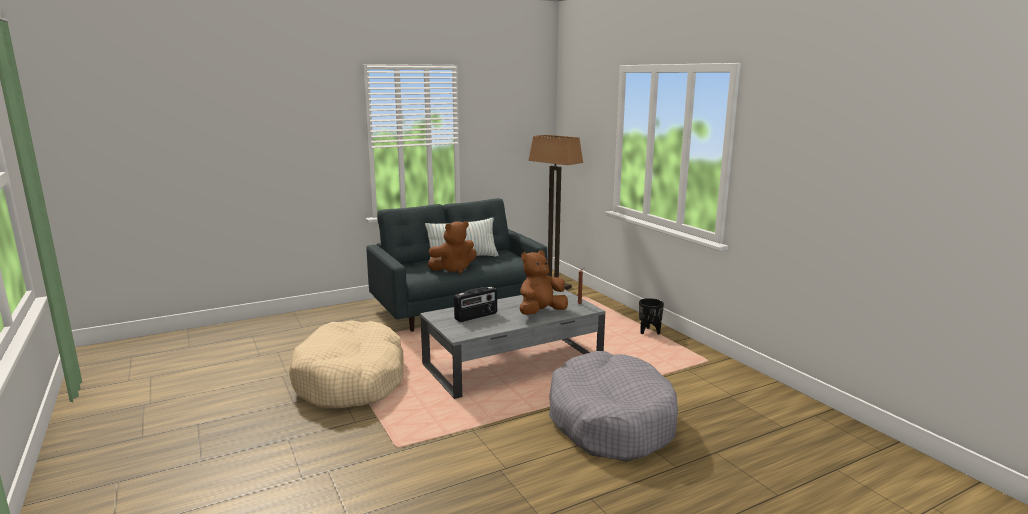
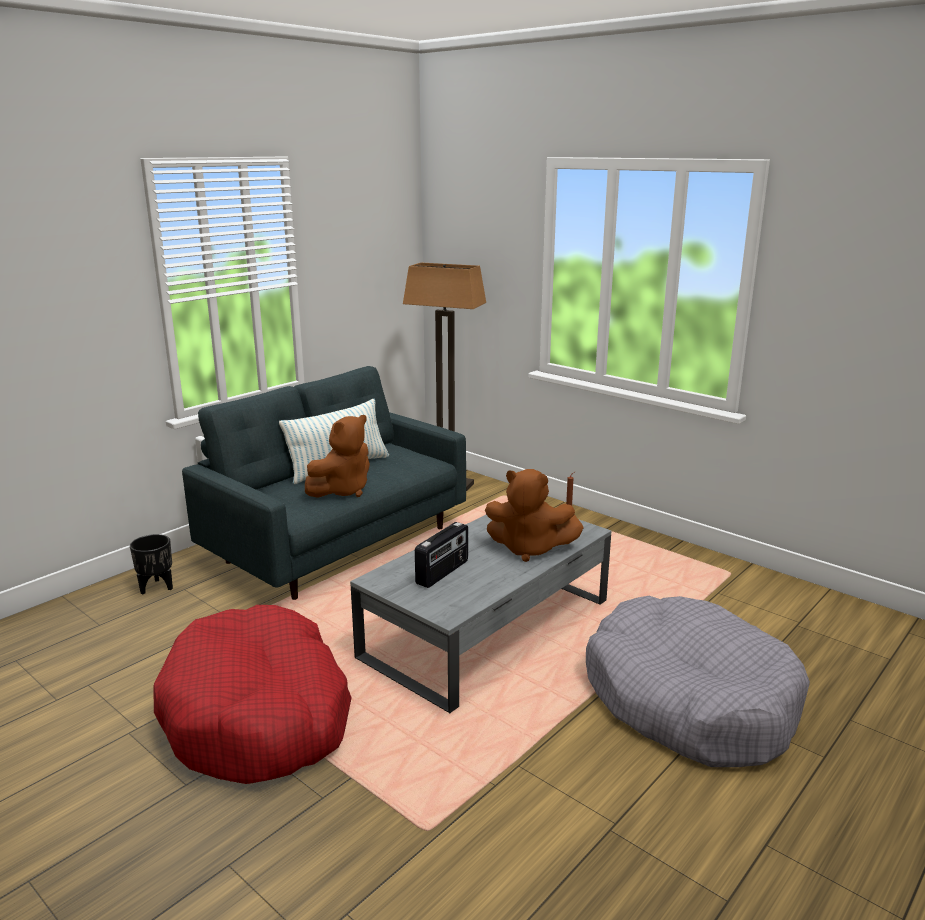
camera: 20 degrees left, 5 degrees up
beige dog bed [289,320,404,408] -> red dog bed [153,605,352,784]
brown plush toy [519,250,568,315] -> brown plush toy turned 105 degrees counterclockwise [485,469,584,562]
black planter [639,298,664,334] -> black planter moved to [130,534,173,595]

